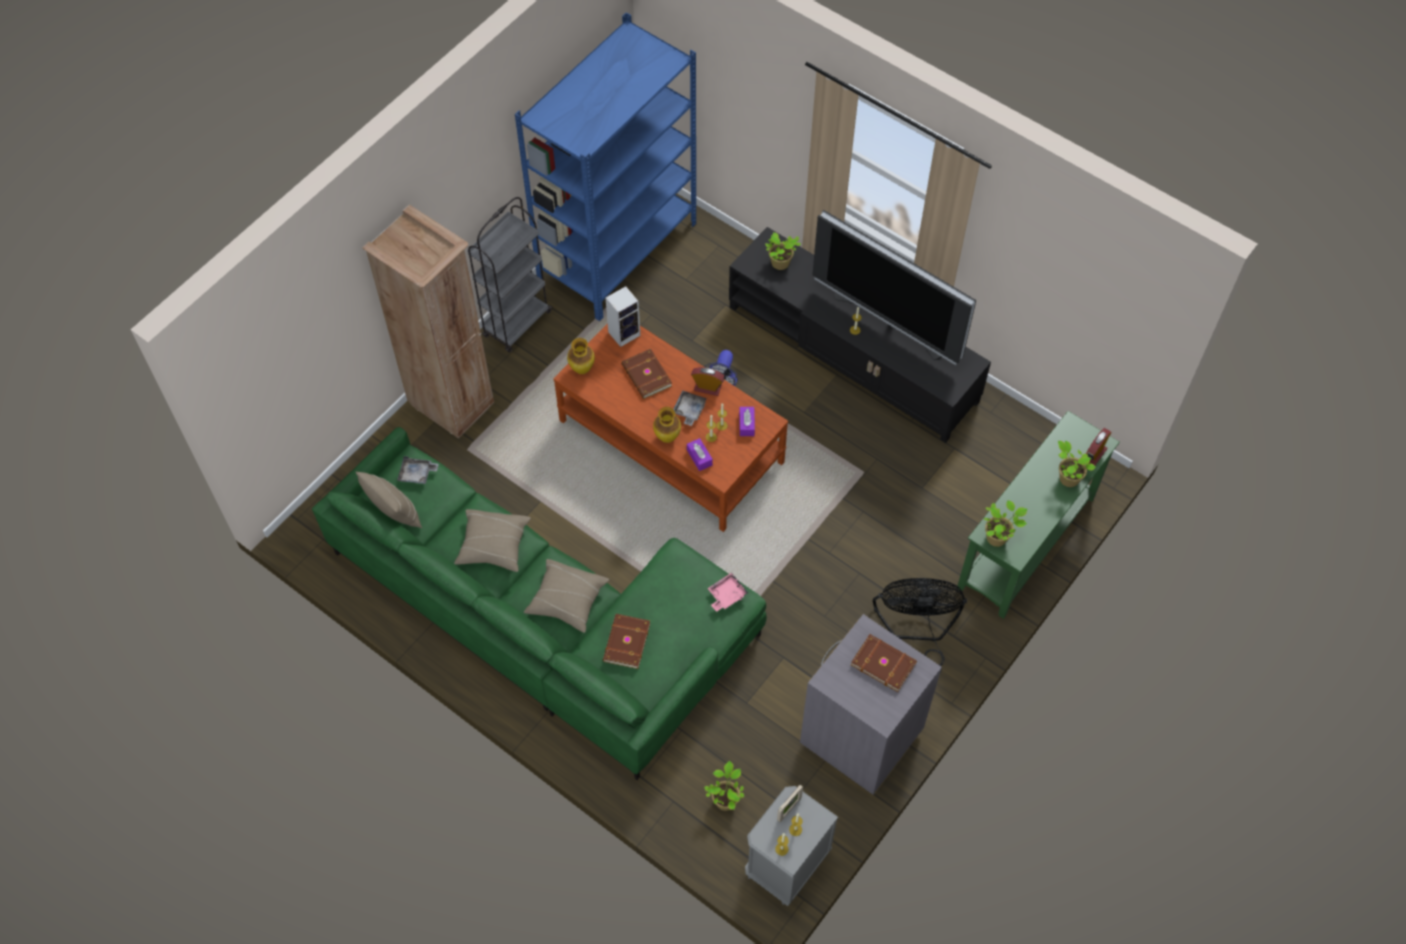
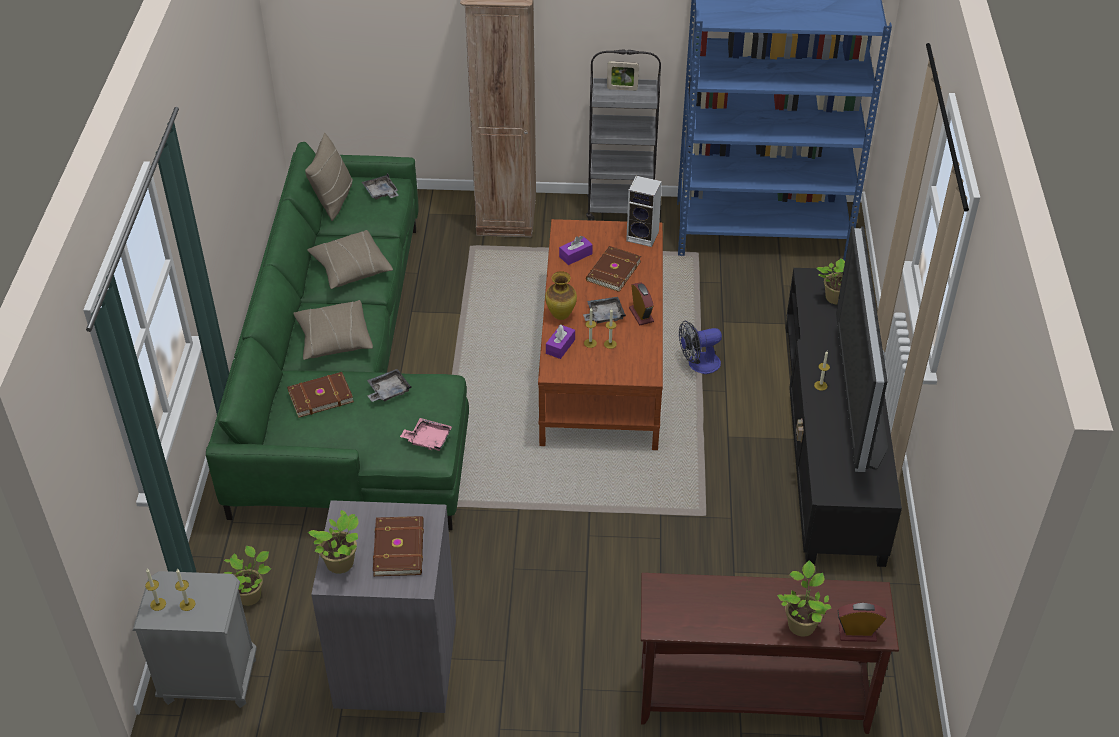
camera: 55 degrees right, 15 degrees down
vase [567,338,595,374] -> none
purple tissue box [739,407,755,436] -> purple tissue box moved to [559,236,593,265]
picture frame [777,785,803,822] -> picture frame moved to [607,61,639,91]
black fan [873,578,967,673] -> none
green console table [957,411,1120,619] -> brown console table [641,573,899,734]
potted plant [984,500,1027,547] -> potted plant moved to [308,510,359,574]
none -> grey tray [367,369,412,402]

